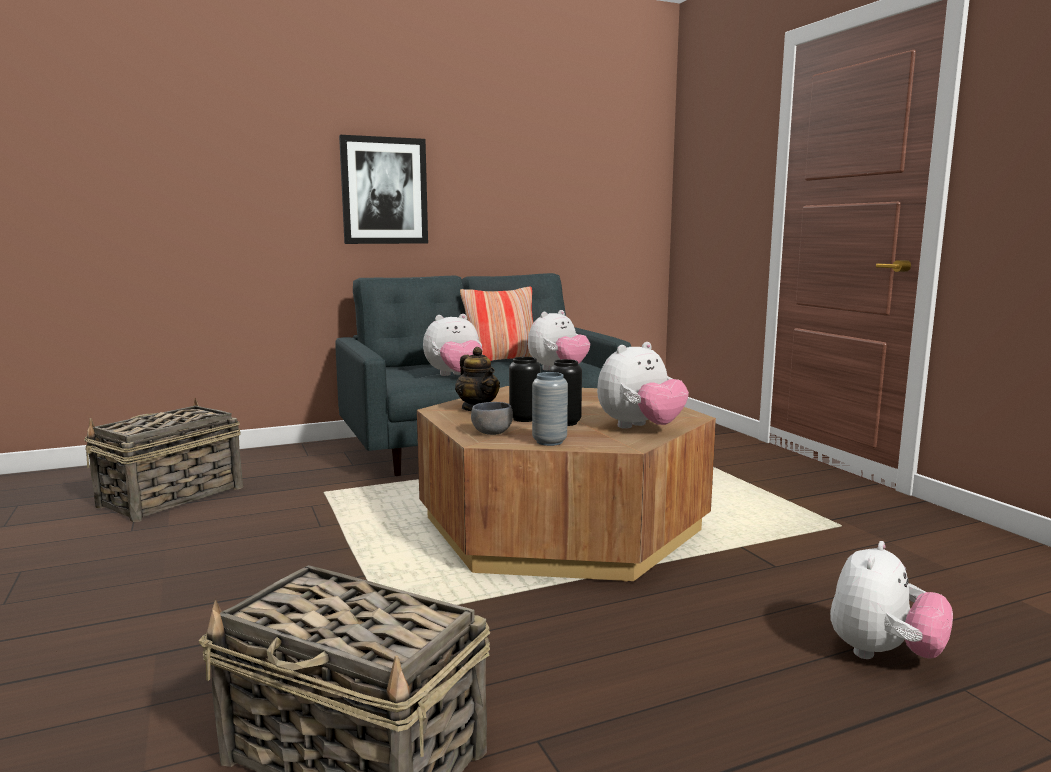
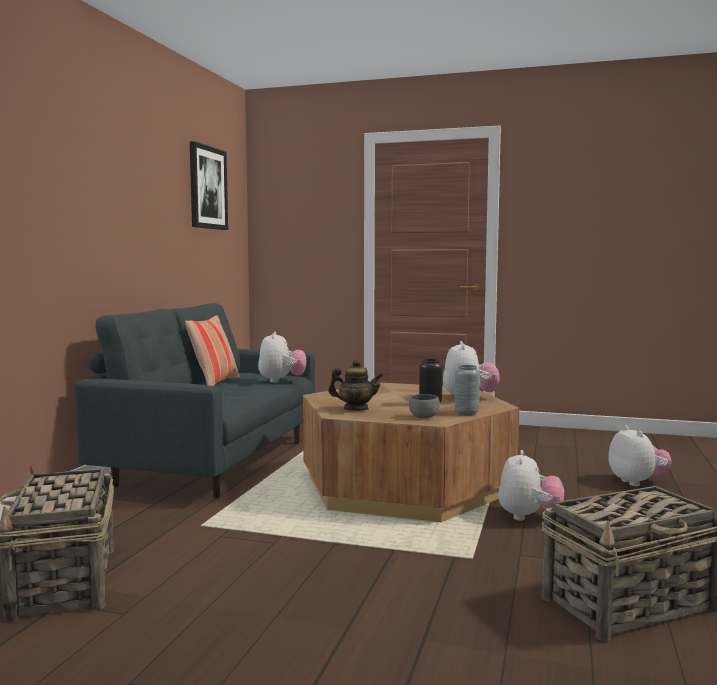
camera: 50 degrees left, 5 degrees down
picture [339,135,428,244] -> picture moved to [190,141,228,230]
plush toy [423,314,482,376] -> plush toy moved to [498,450,564,521]
black vase [509,357,541,422] -> none

